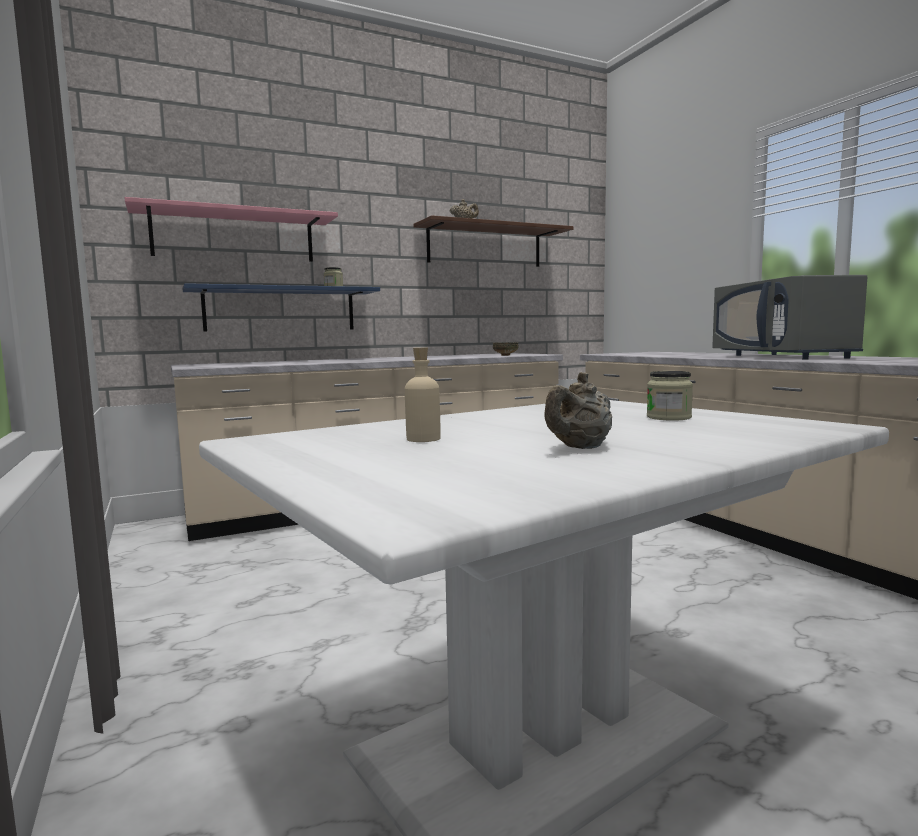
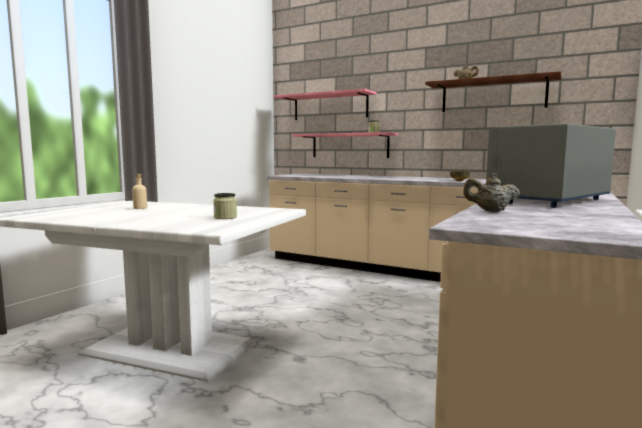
camera: 55 degrees right, 0 degrees up
blue shelf [183,283,380,331] -> pink shelf [292,132,398,158]
beige teapot [544,372,612,449] -> beige teapot moved to [463,173,520,212]

